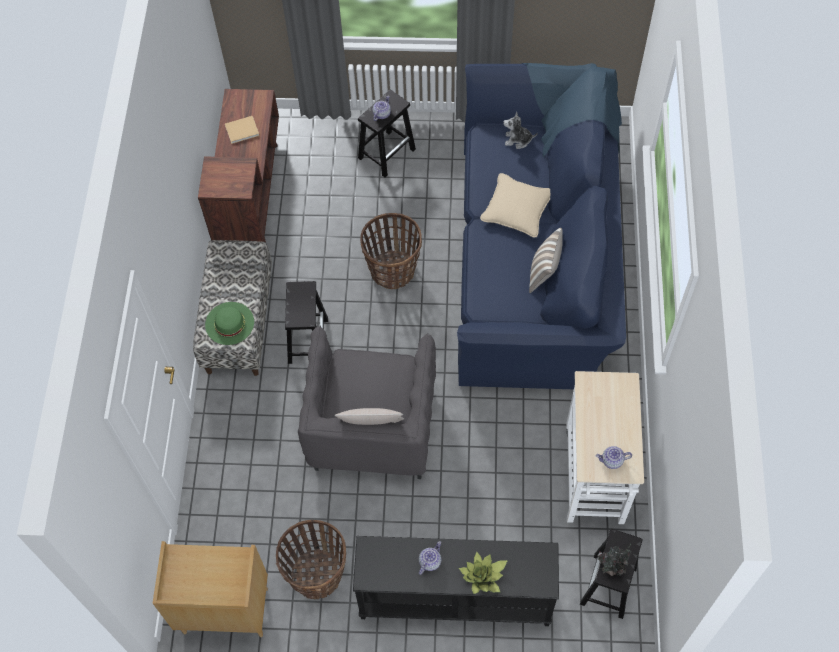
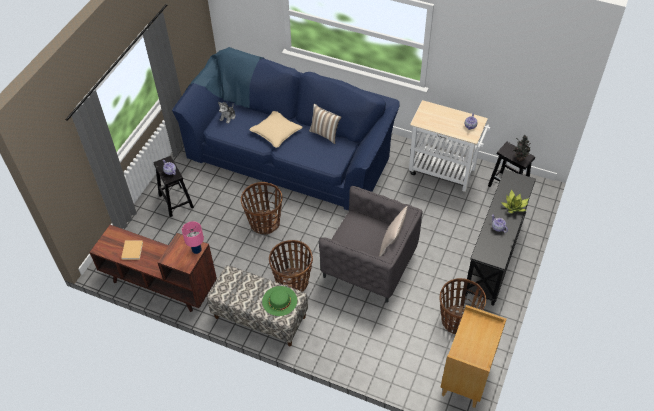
camera: 70 degrees left, 10 degrees down
black stool [285,281,328,364] -> basket [269,240,313,292]
none -> pink table lamp [182,221,204,254]

